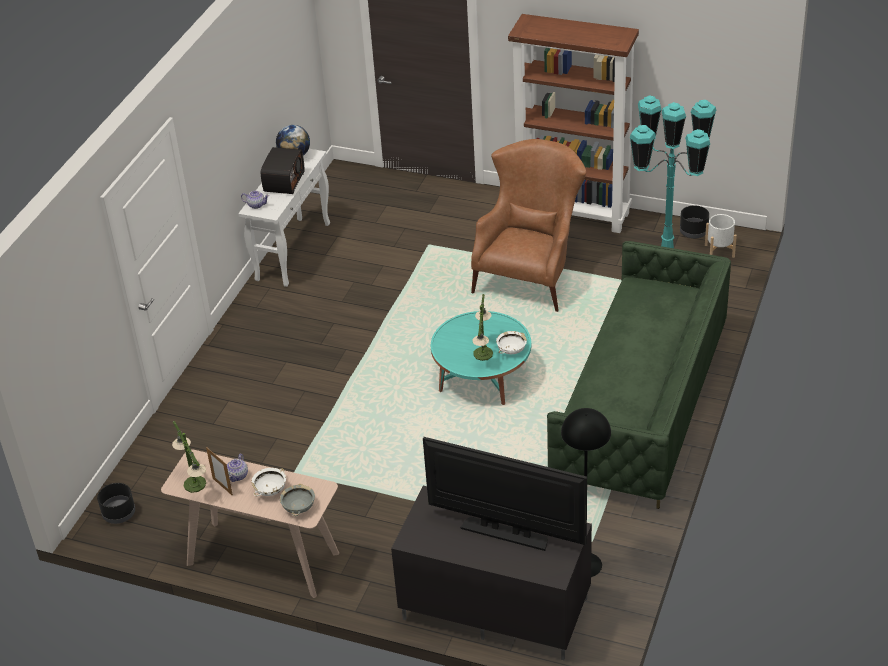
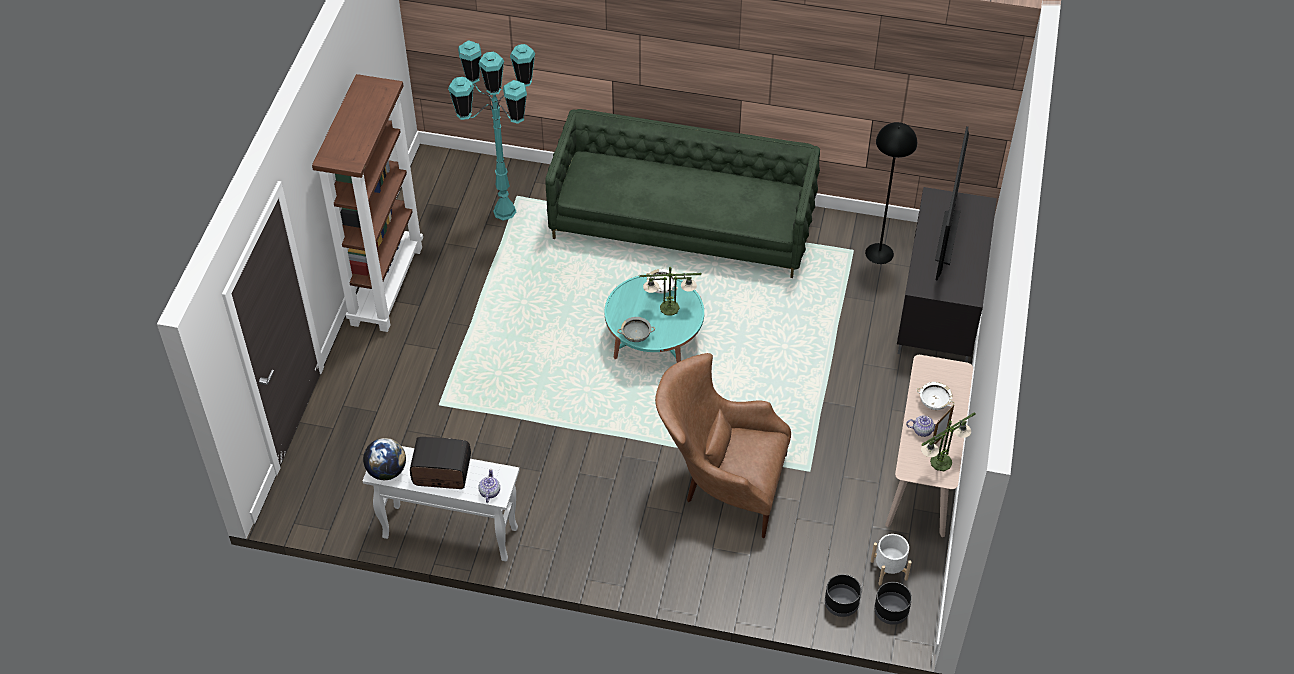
camera: 100 degrees left, 10 degrees up
grey bowl [280,484,315,516] -> grey bowl moved to [617,317,655,342]
brown armchair [471,139,586,312] -> brown armchair moved to [655,353,791,538]
black planter [680,205,709,238] -> black planter moved to [825,574,861,617]
white planter [705,214,737,258] -> white planter moved to [871,534,912,585]

